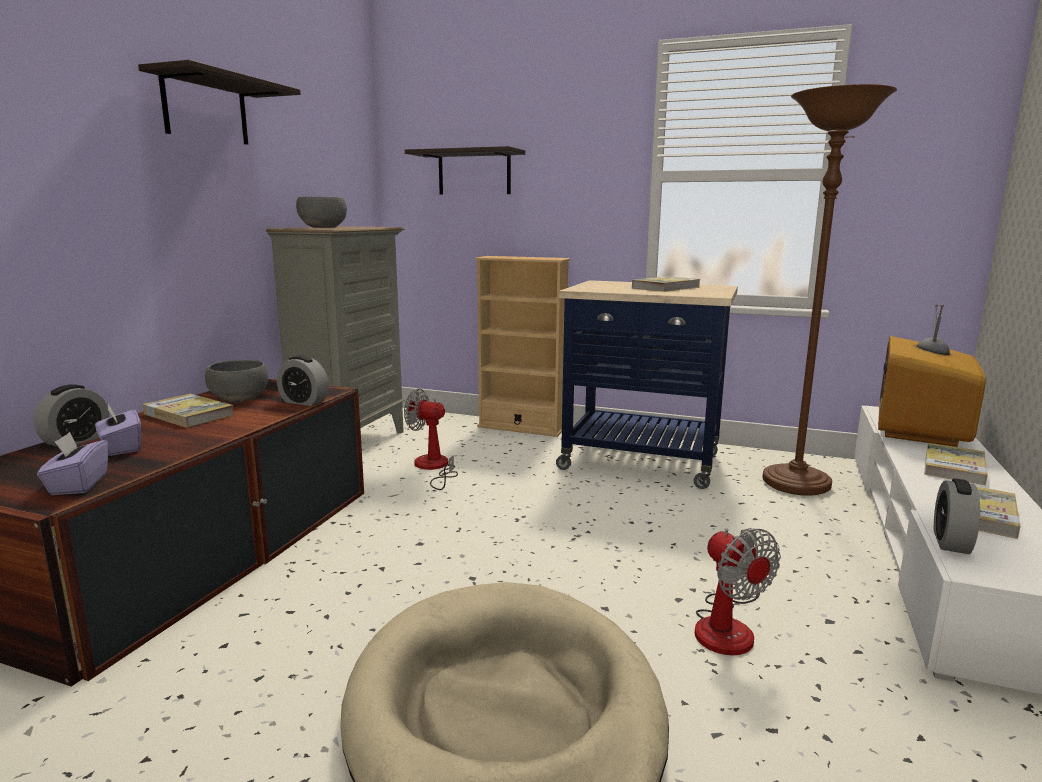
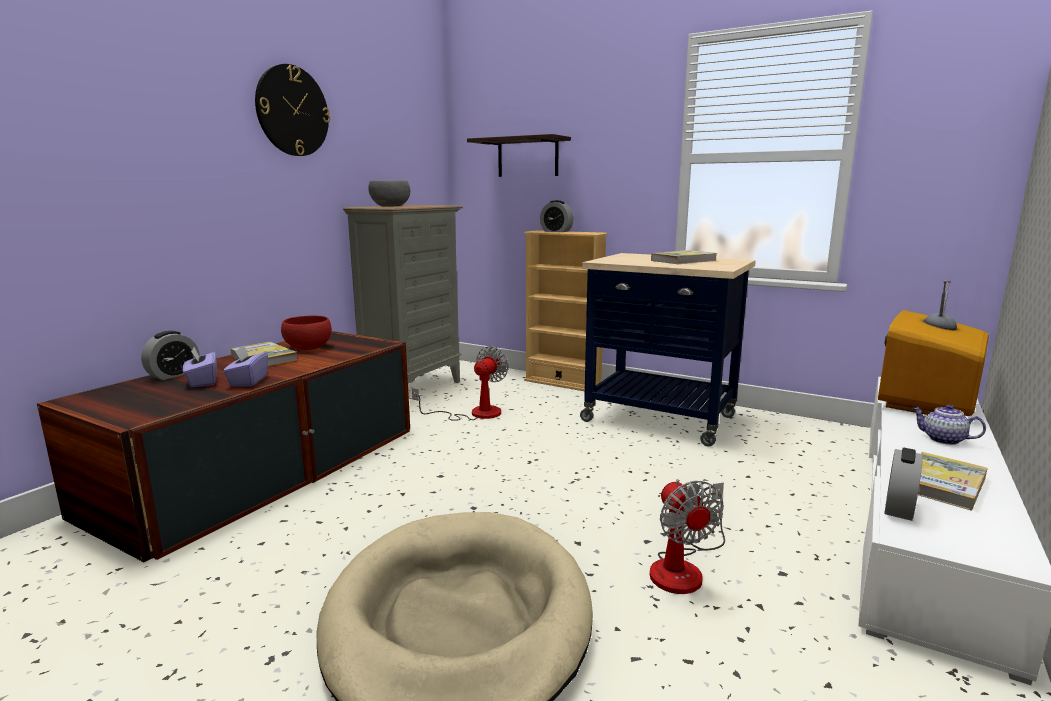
camera: 10 degrees right, 0 degrees up
purple tissue box [37,432,108,495] -> purple tissue box moved to [223,346,268,387]
shelf [138,60,301,145] -> wall clock [255,64,330,156]
grey bowl [205,360,268,402] -> red bowl [281,315,332,350]
alarm clock [277,355,329,406] -> alarm clock moved to [540,200,574,232]
fan [404,388,458,490] -> fan turned 90 degrees clockwise [412,346,509,421]
brown floor lamp [762,84,897,496] -> none
book [924,443,988,485] -> teapot [912,405,986,445]

